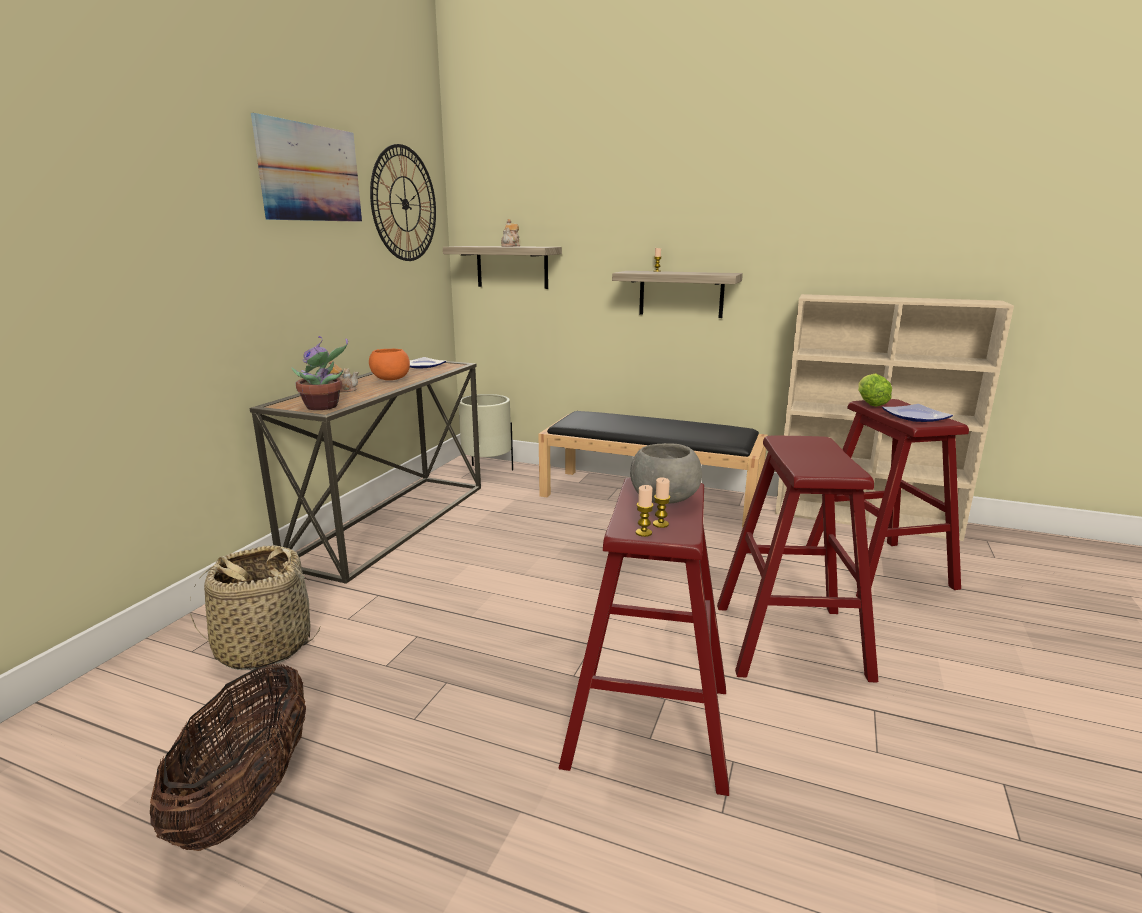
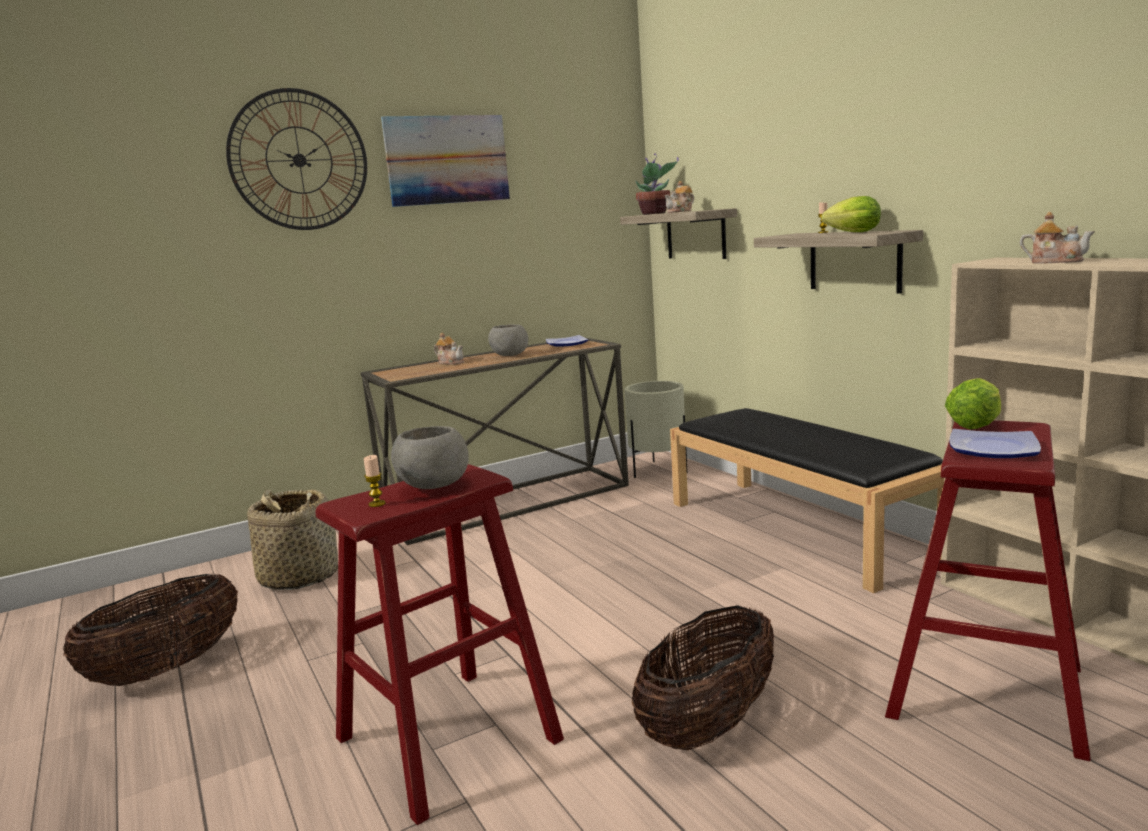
camera: 40 degrees right, 5 degrees down
potted plant [291,336,348,410] -> potted plant moved to [636,154,679,215]
orange bowl [369,349,410,380] -> grey bowl [488,325,528,356]
wall clock [370,144,436,261] -> wall clock moved to [226,88,367,230]
candle [636,485,654,537] -> none
red stool [717,436,878,683] -> basket [632,605,774,750]
none -> lettuce [821,196,881,232]
none -> teapot [1020,212,1095,264]

